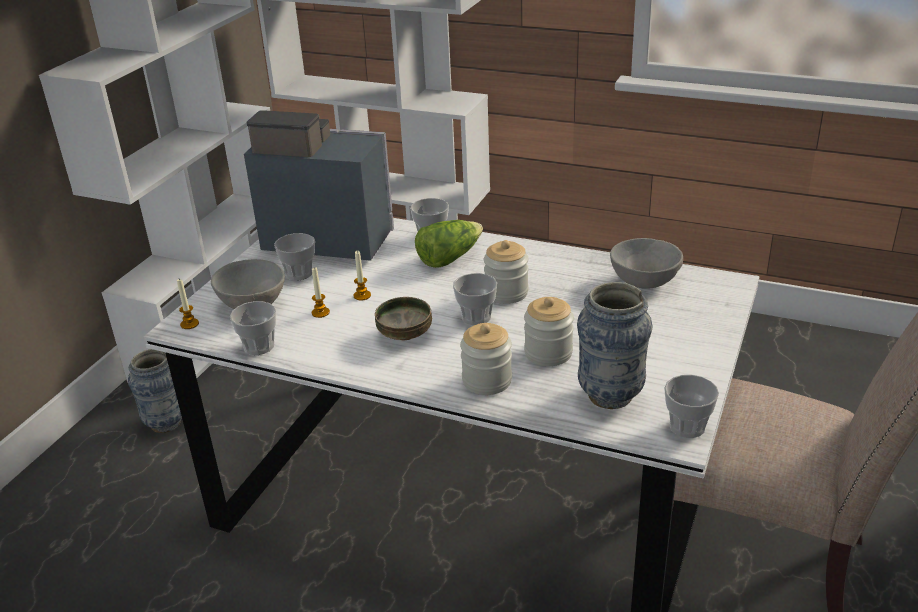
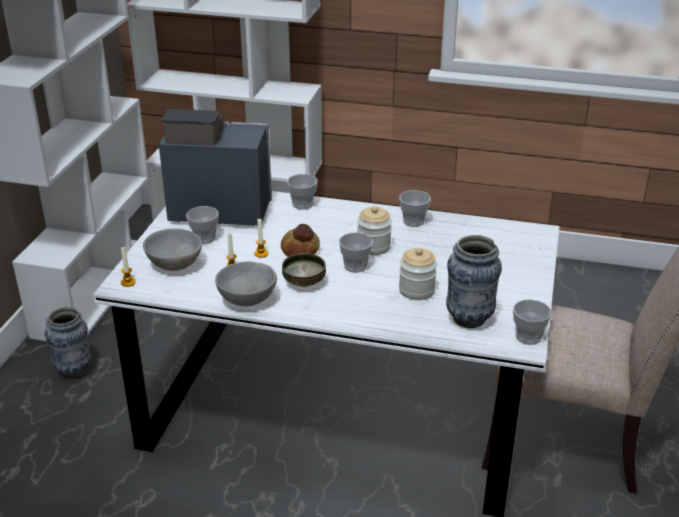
camera: 10 degrees left, 0 degrees up
cup [230,301,276,355] -> cup moved to [399,190,431,227]
lettuce [415,220,483,268] -> none
jar [460,323,512,395] -> none
grey bowl [610,238,683,289] -> grey bowl moved to [215,262,277,306]
none -> bread [281,224,320,257]

